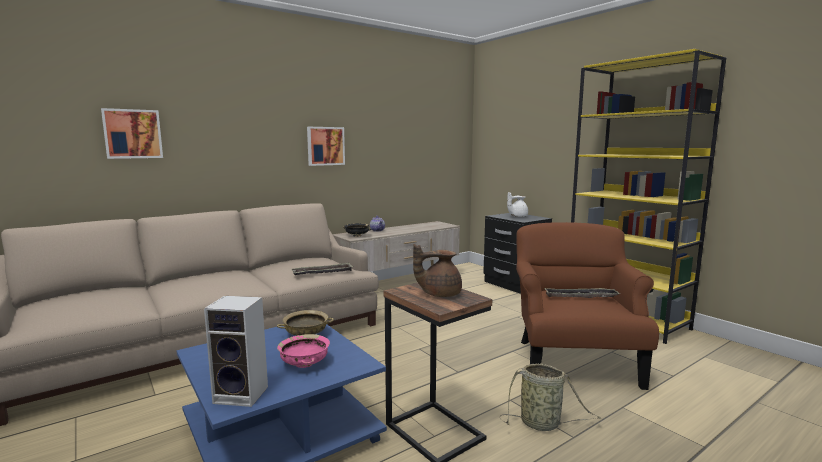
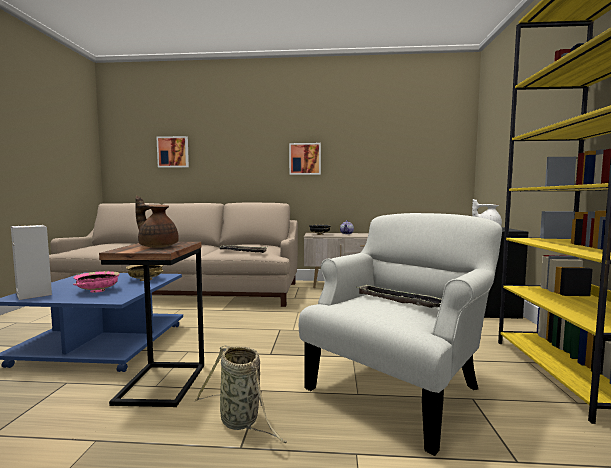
camera: 40 degrees right, 5 degrees down
brown armchair [516,222,659,390] -> white armchair [299,213,502,456]

